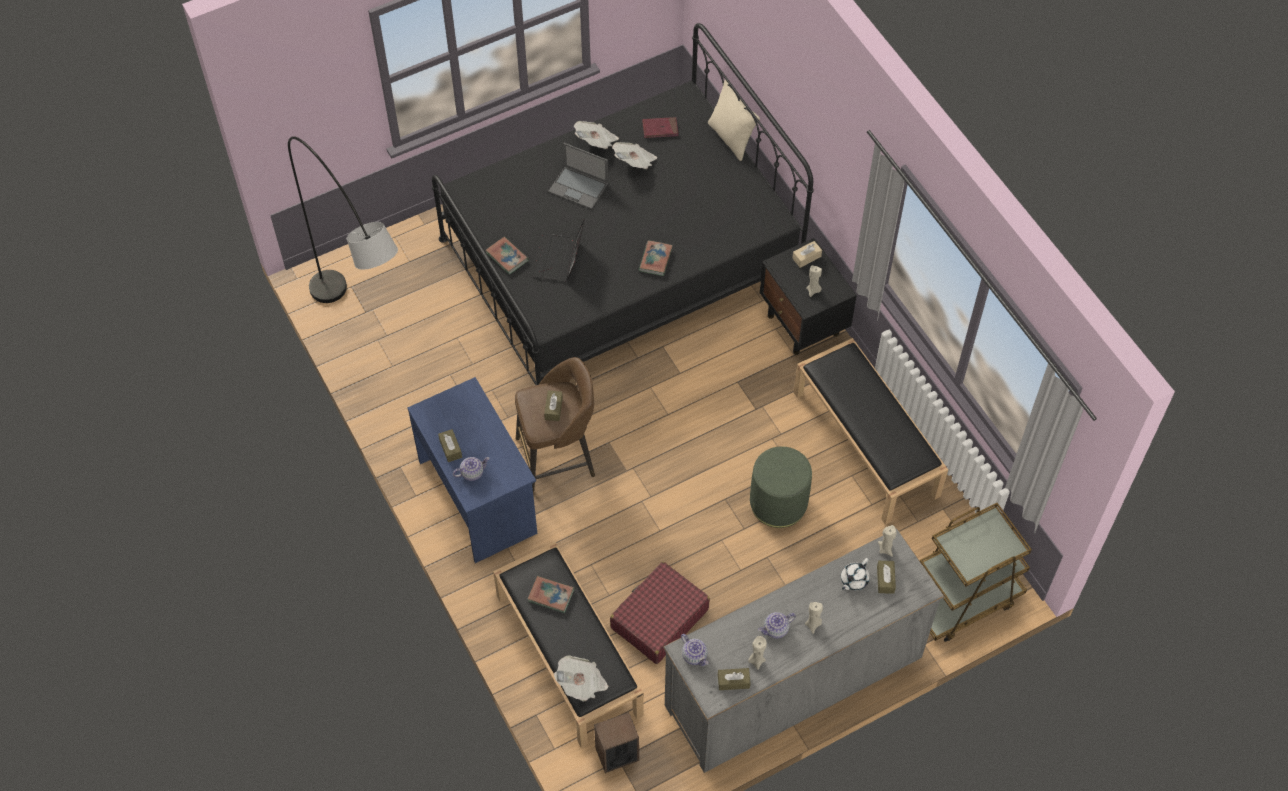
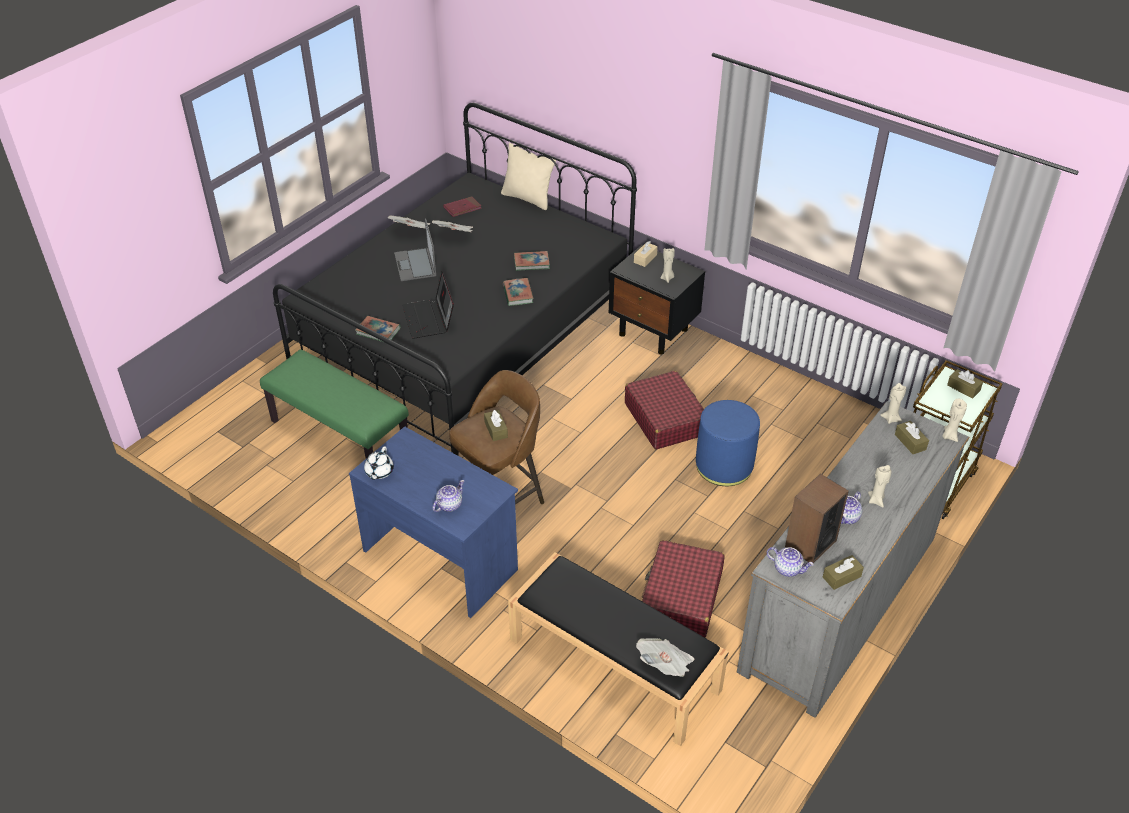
camera: 25 degrees left, 15 degrees down
grey floor lamp [288,136,398,303] -> none
brown tissue box [438,429,462,462] -> brown tissue box moved to [947,369,983,399]
book [528,576,574,613] -> book moved to [514,251,550,271]
laptop [548,143,608,209] -> laptop turned 75 degrees clockwise [394,219,436,281]
speaker [594,712,639,773] -> speaker moved to [785,474,849,563]
beige candle [748,636,767,670] -> beige candle moved to [942,399,967,442]
green ottoman [750,446,812,528] -> blue ottoman [696,400,760,486]
black bench [794,338,948,525] -> none
white teapot [841,558,870,590] -> white teapot moved to [364,446,394,480]
none -> green bench [260,349,409,458]
none -> red suitcase [625,371,704,450]

